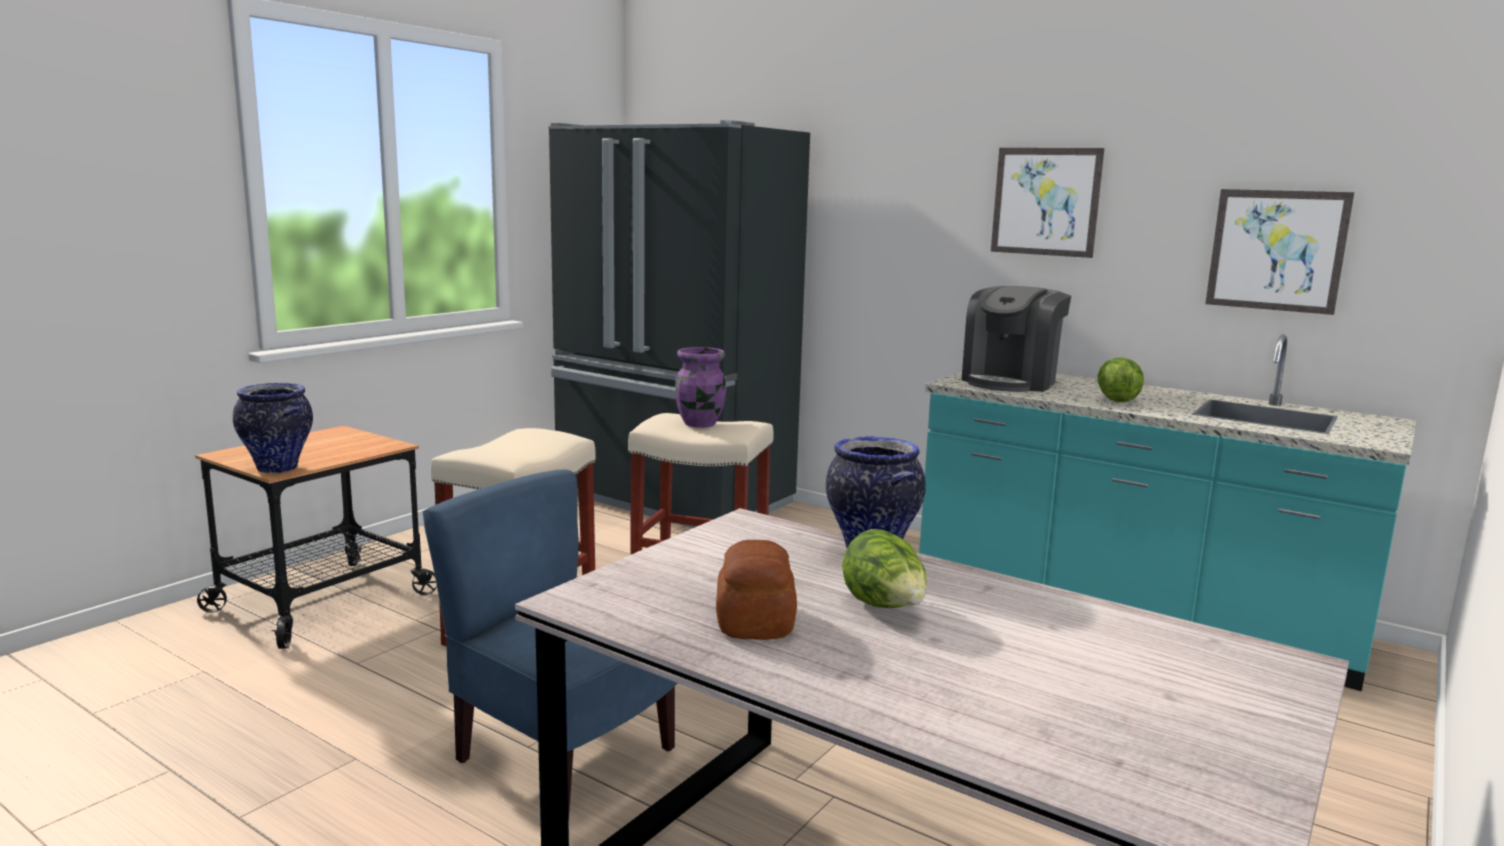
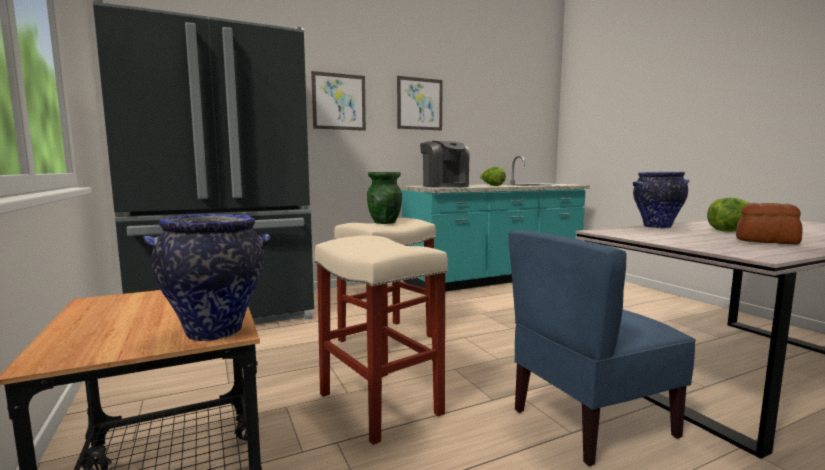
camera: 60 degrees left, 5 degrees down
purple vase [675,347,726,428] -> green vase [367,172,402,224]
picture [1205,189,1354,315] -> picture moved to [311,71,366,131]

